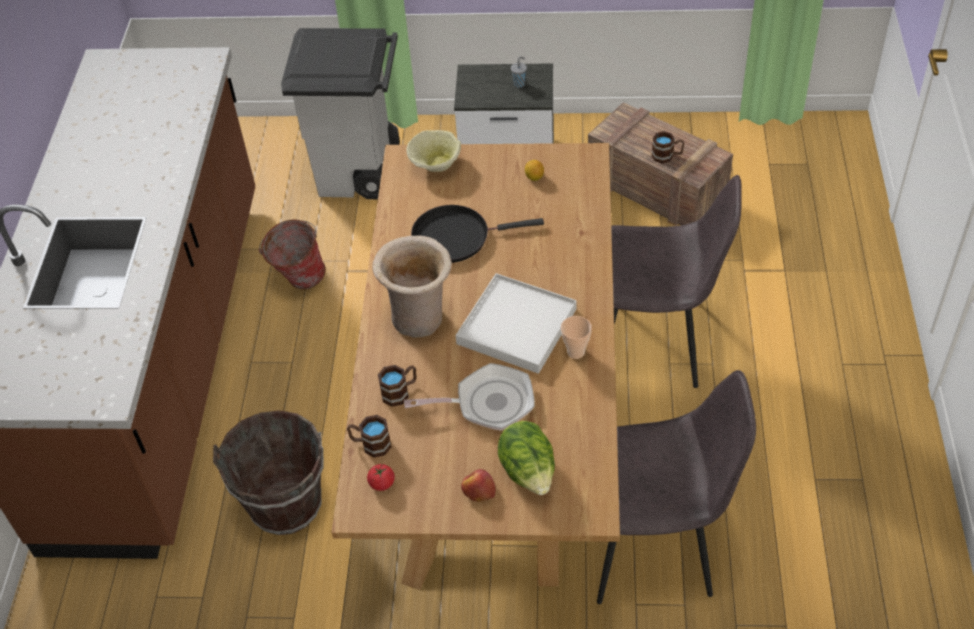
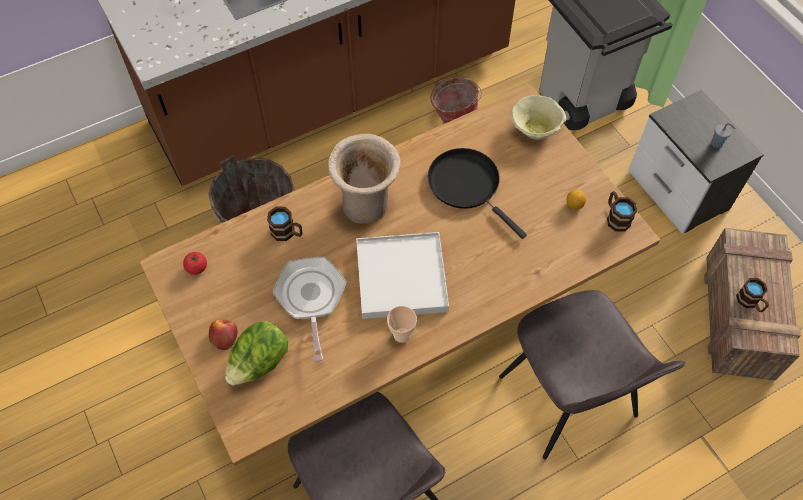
camera: 55 degrees right, 10 degrees up
brown mug [347,415,391,458] -> brown mug moved to [607,191,637,232]
frying pan [404,363,535,431] -> frying pan turned 150 degrees counterclockwise [273,257,347,362]

